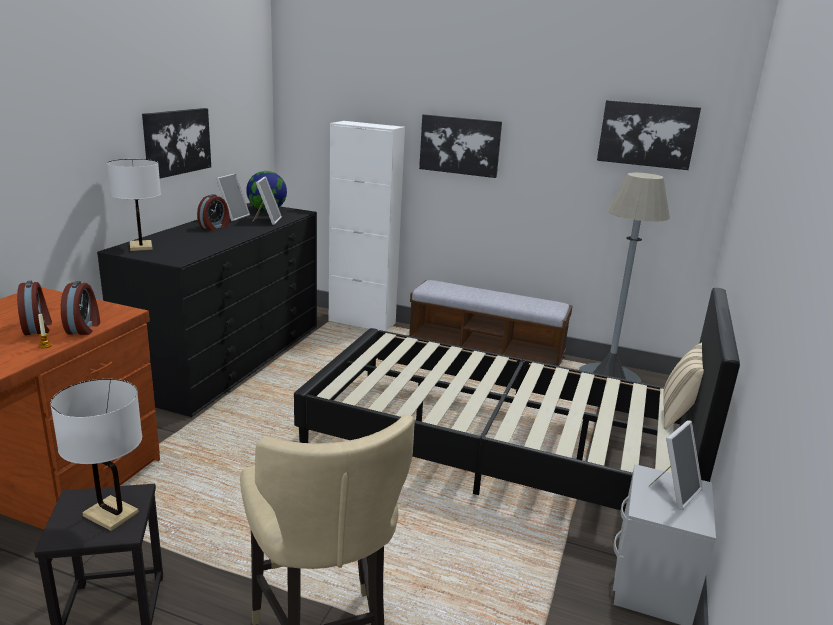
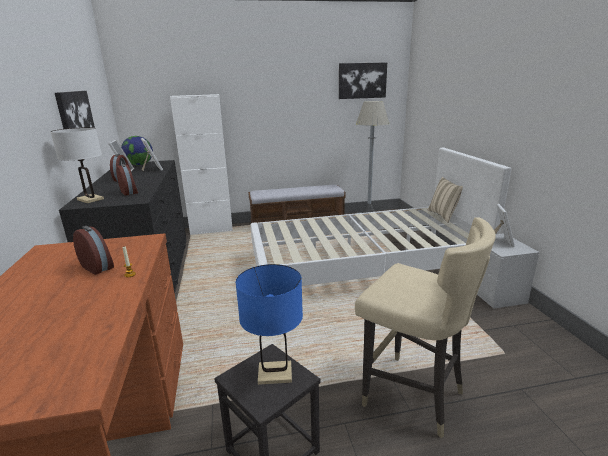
camera: 30 degrees left, 0 degrees up
white table lamp [50,379,142,531] -> blue table lamp [236,264,303,385]
alarm clock [61,281,100,335] -> alarm clock moved to [116,164,138,196]
black bed [294,288,740,512] -> white bed [250,148,511,286]
picture [419,114,502,178] -> none

